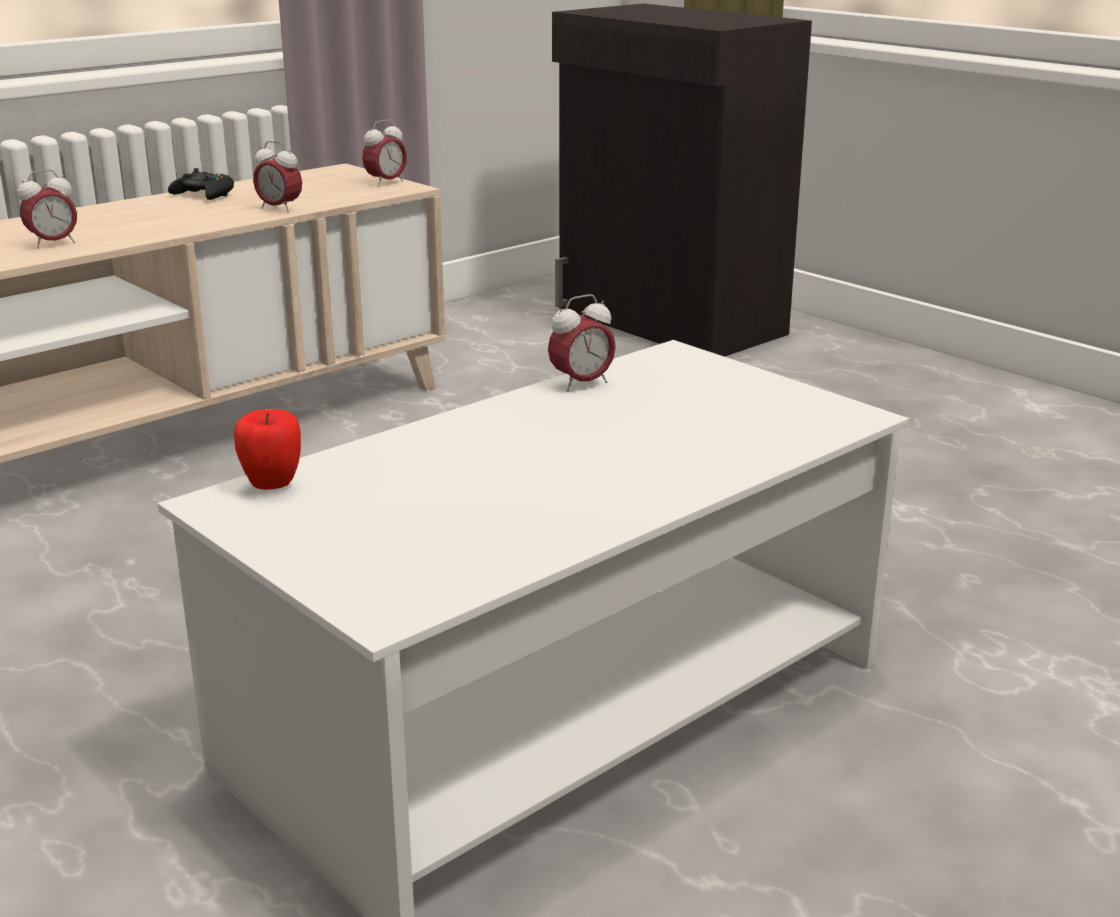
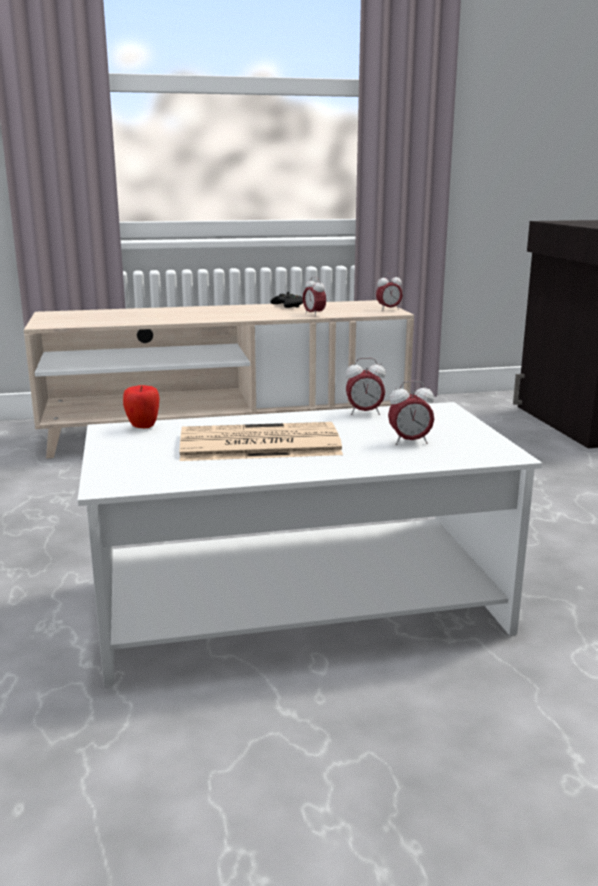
camera: 30 degrees right, 5 degrees down
alarm clock [18,169,77,249] -> alarm clock moved to [388,381,434,445]
none -> newspaper [180,422,343,461]

